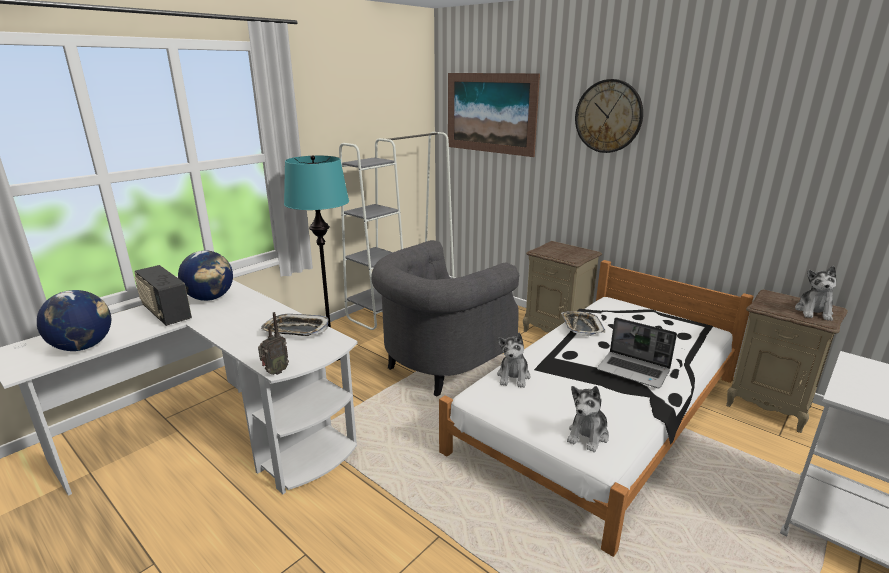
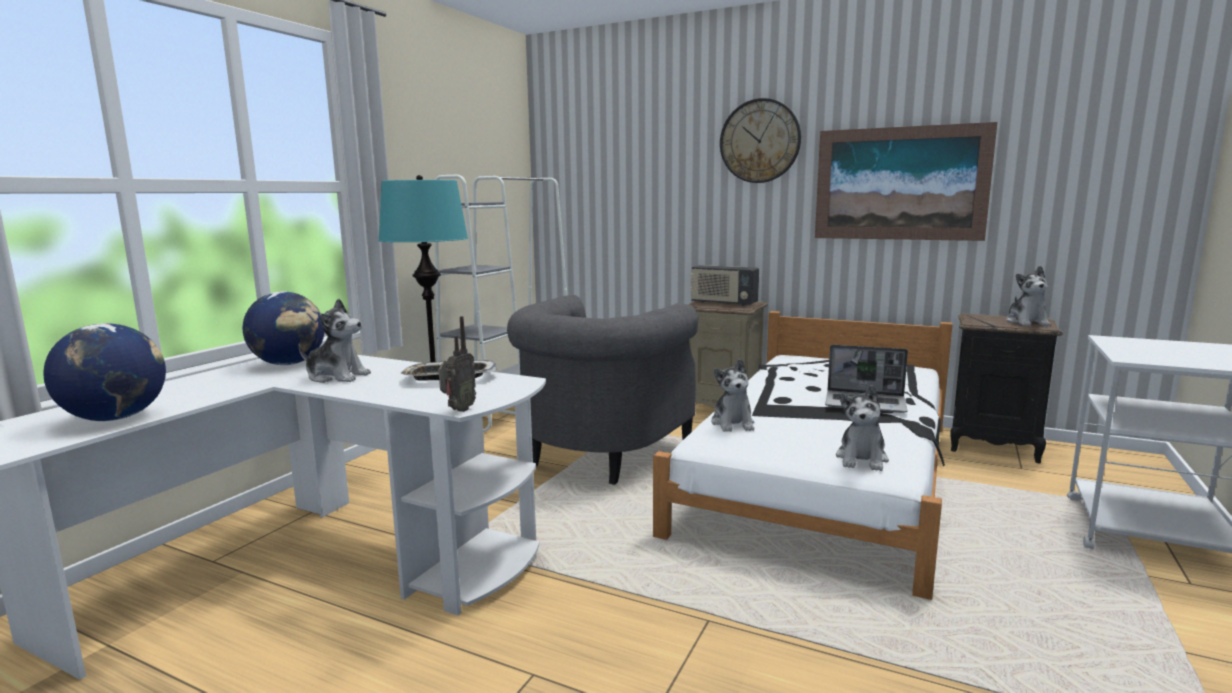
camera: 15 degrees left, 10 degrees down
radio [134,265,192,326] -> radio moved to [690,265,759,306]
picture [448,73,540,157] -> picture moved to [815,122,998,241]
tray [562,311,605,336] -> none
beige nightstand [726,289,848,433] -> black nightstand [950,313,1063,463]
none -> plush toy [299,298,371,383]

